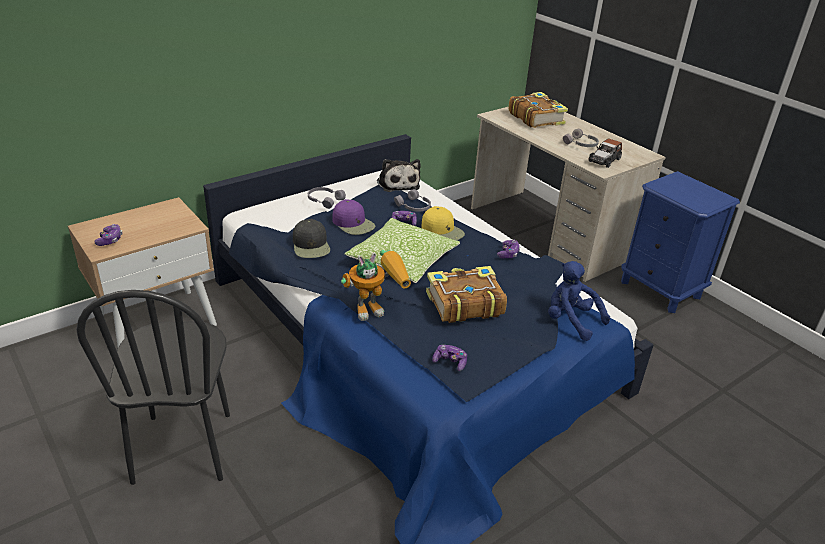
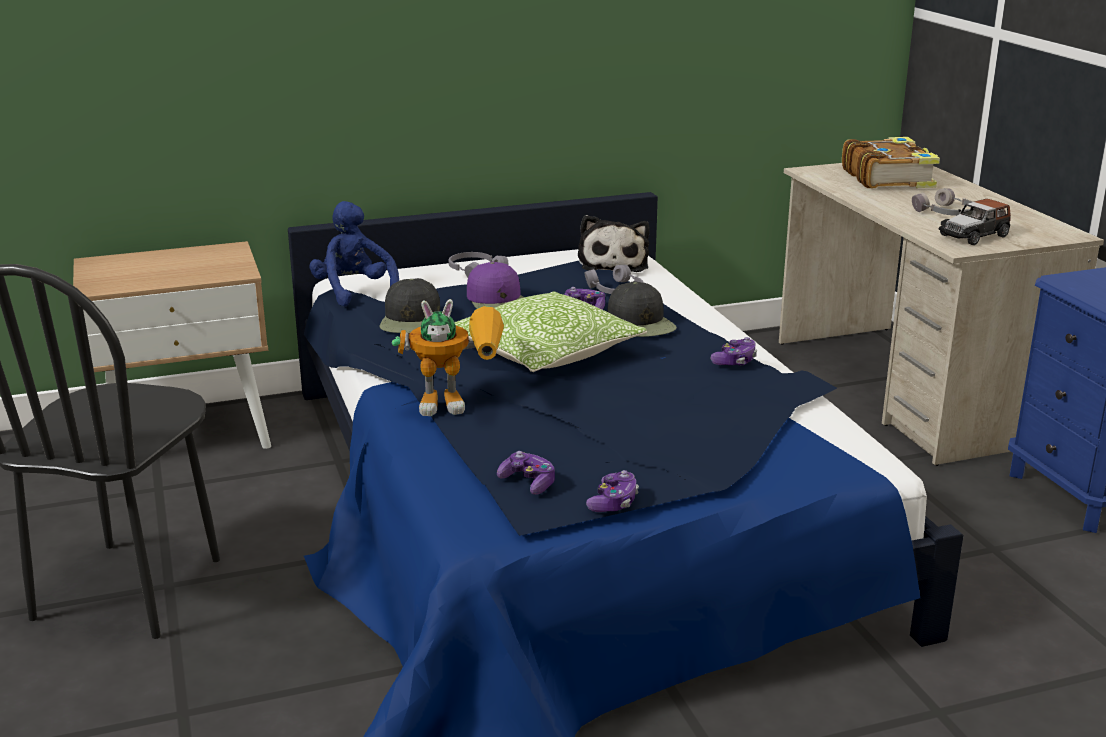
camera: 20 degrees right, 10 degrees down
game controller [95,224,123,246] -> game controller moved to [586,470,639,512]
yellow cap [421,206,465,241] -> black cap [607,281,677,337]
book [426,266,507,323] -> none
blue plush toy [548,261,610,341] -> blue plush toy moved to [309,201,399,307]

